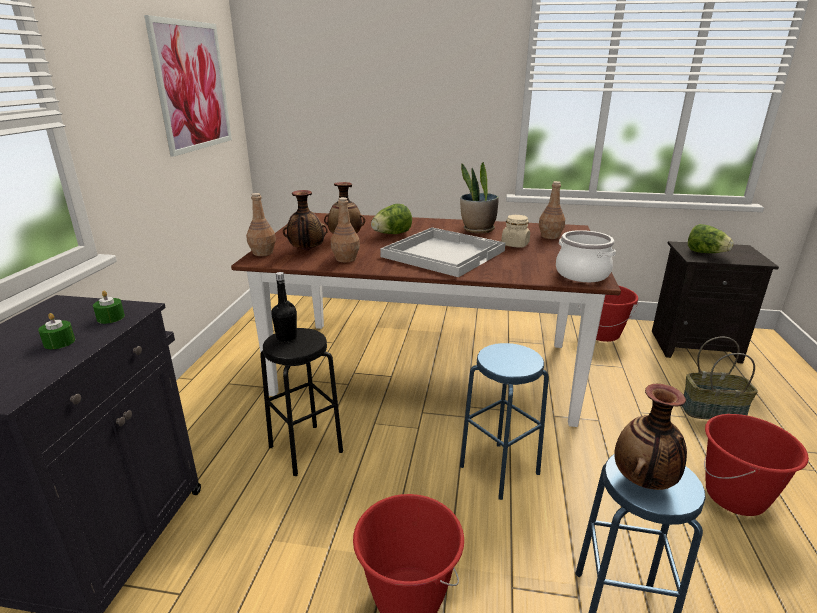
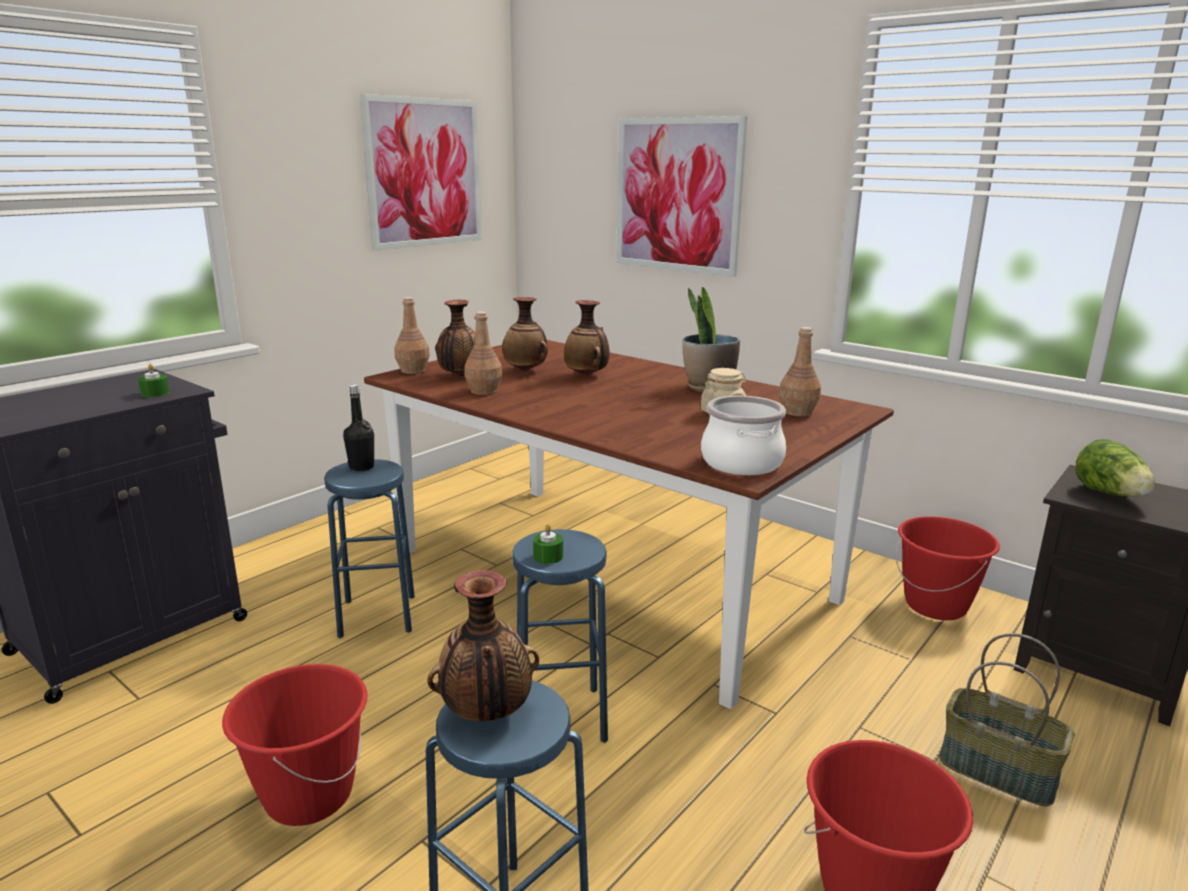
camera: 30 degrees right, 5 degrees down
green candle [38,313,75,349] -> green candle moved to [533,524,563,564]
black stool [260,328,343,476] -> blue stool [324,459,415,638]
lettuce [371,204,412,234] -> vase [564,300,610,376]
white tray [380,227,505,277] -> none
none -> picture [616,116,747,277]

